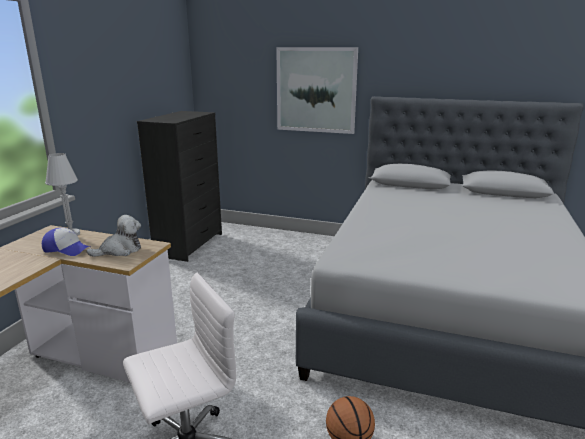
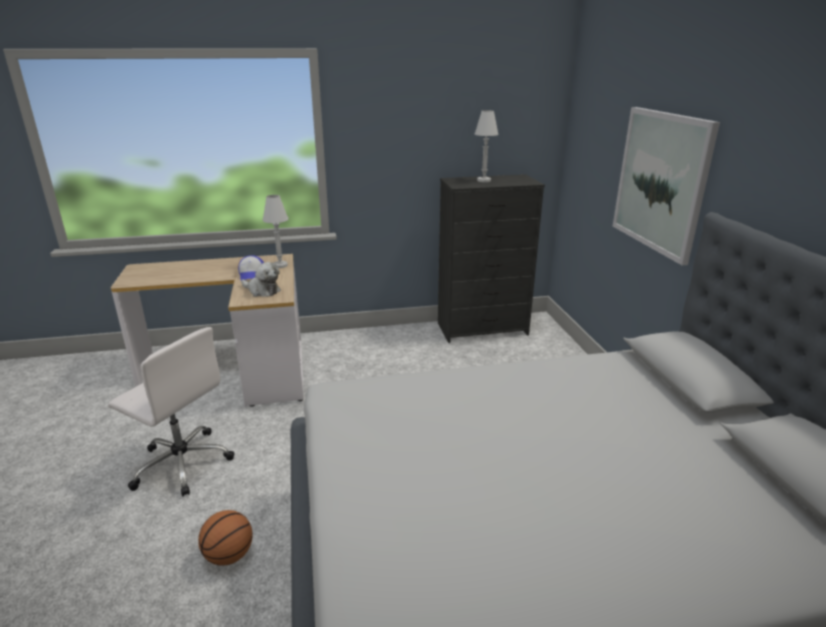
camera: 60 degrees right, 5 degrees up
none -> white table lamp [475,110,499,182]

